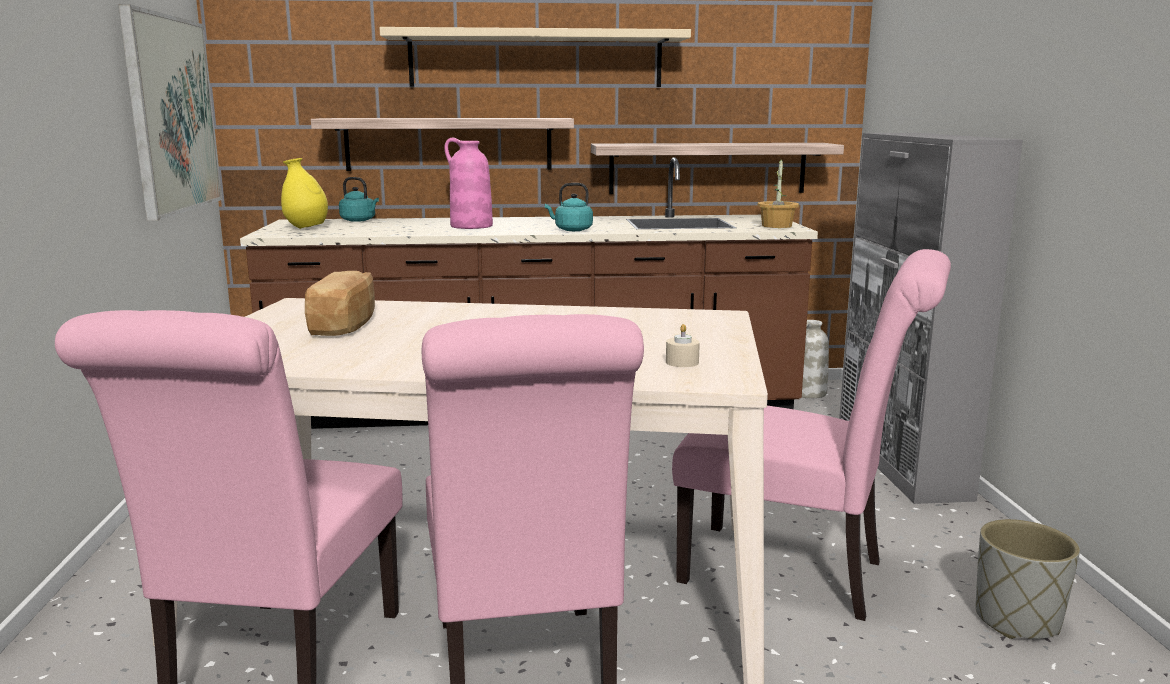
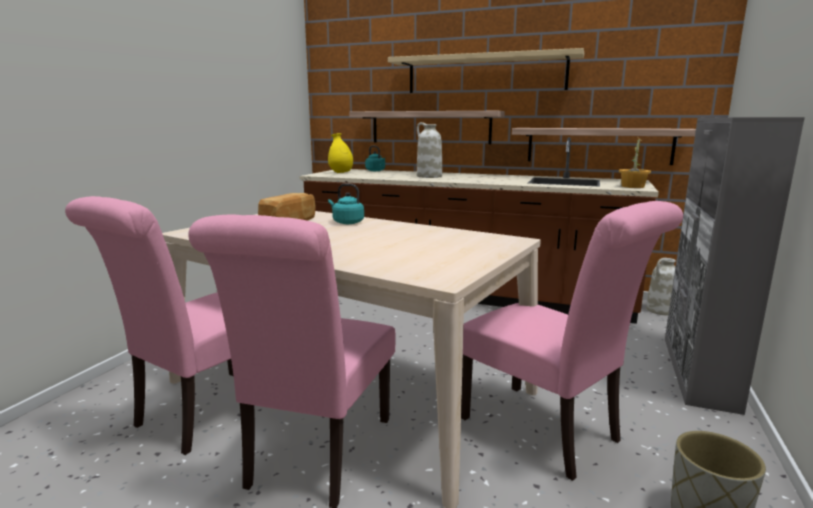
camera: 25 degrees right, 0 degrees up
picture [118,4,222,221] -> none
pink vase [444,138,493,229] -> white vase [417,122,442,178]
turquoise kettle [545,183,593,231] -> turquoise kettle moved to [328,184,364,224]
beige candle [666,324,700,367] -> none

